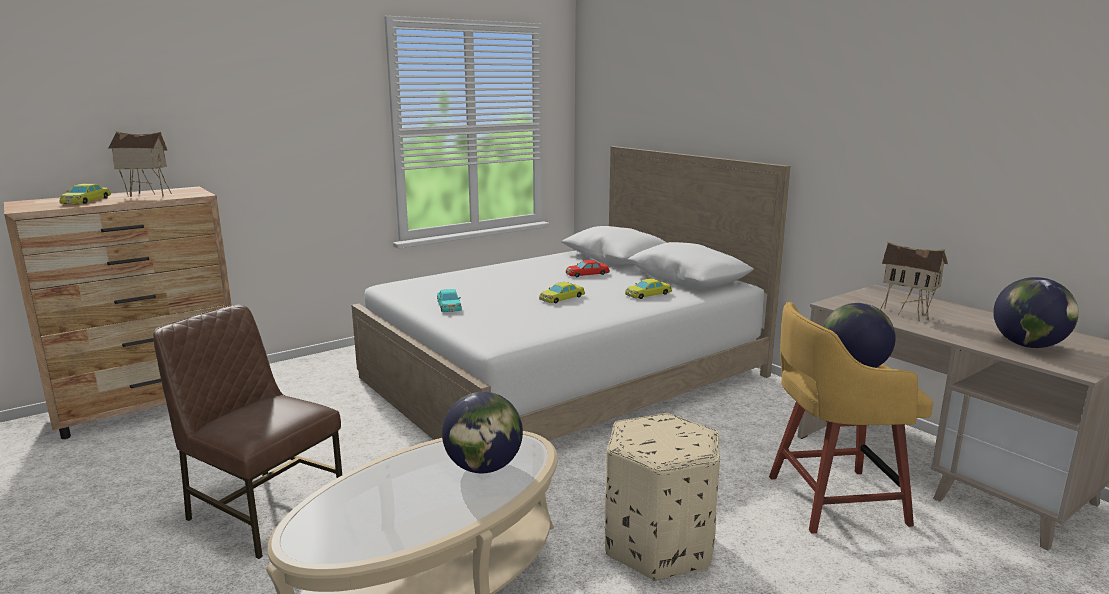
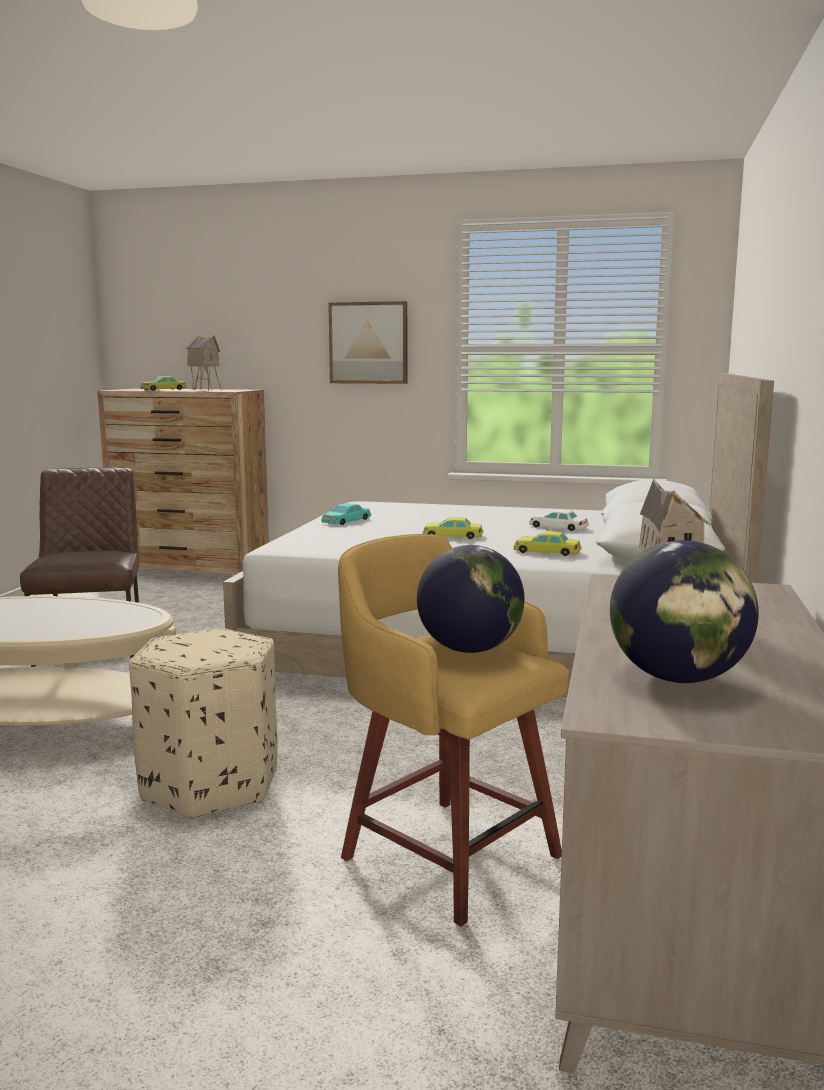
camera: 50 degrees right, 5 degrees down
globe [442,392,523,473] -> none
red toy car [566,260,610,277] -> white toy car [529,509,589,531]
none -> picture [328,301,407,384]

